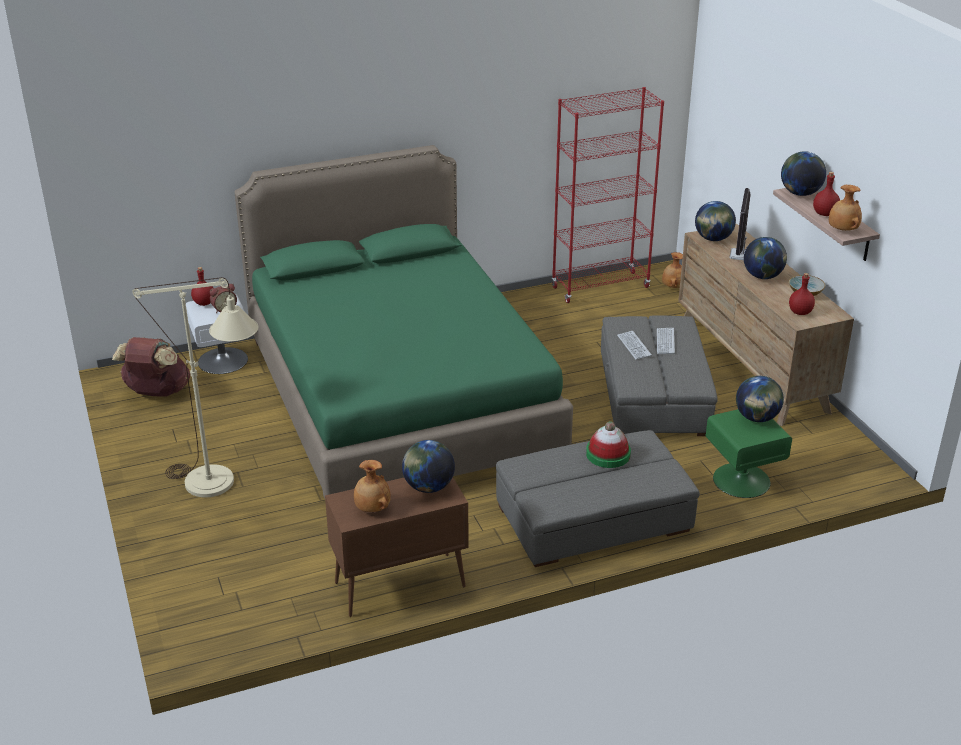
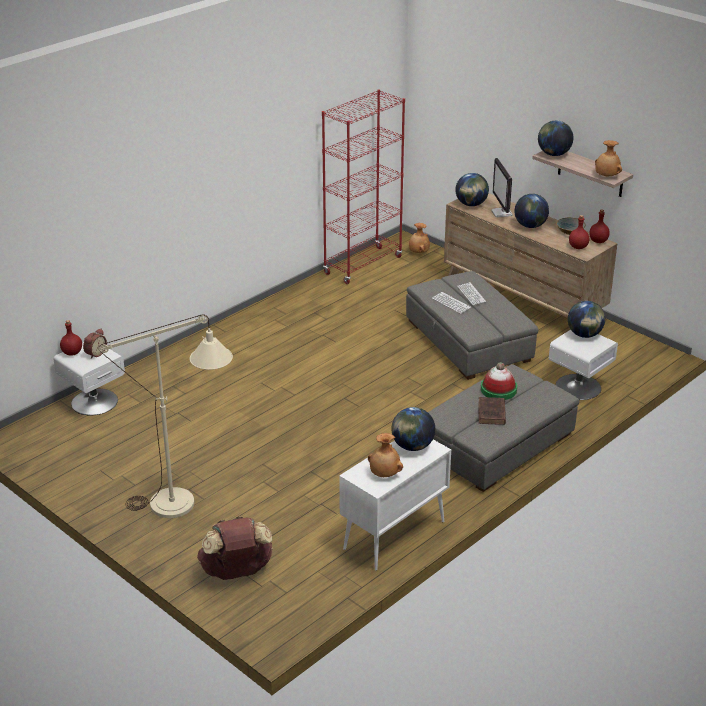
camera: 25 degrees left, 0 degrees up
brown backpack [112,337,190,396] -> brown backpack moved to [197,516,273,580]
green bed [234,145,573,498] -> none
brown cabinet [325,477,469,617] -> white cabinet [339,440,451,571]
green nightstand [706,409,792,498] -> white nightstand [549,330,618,400]
red bottle [813,172,840,216] -> red bottle moved to [589,209,609,243]
none -> brown book [478,397,506,425]

